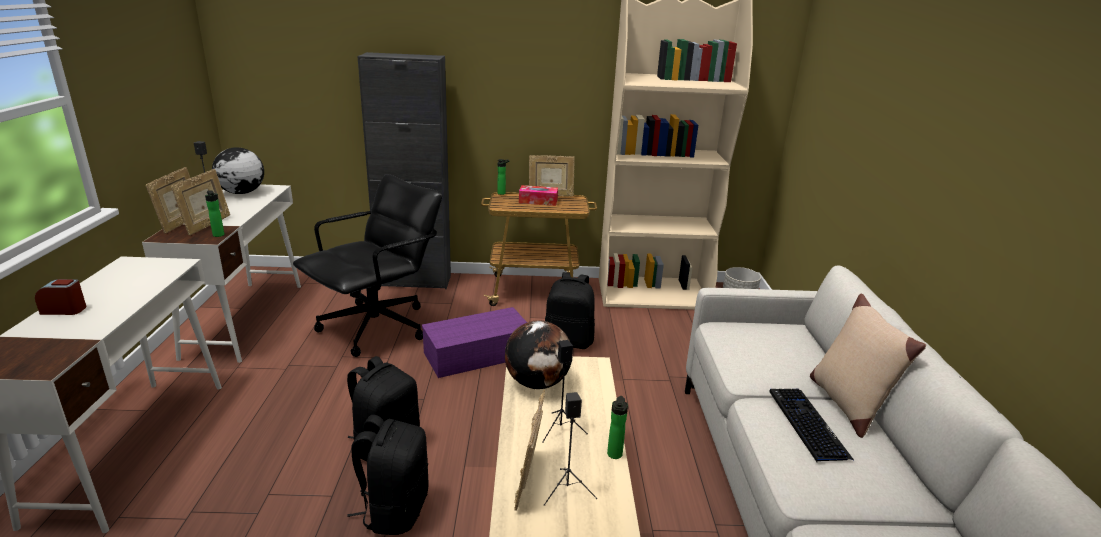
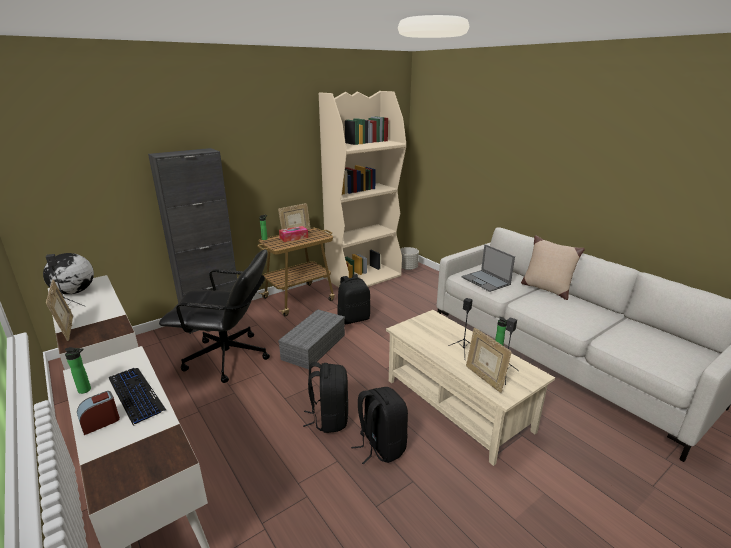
camera: 35 degrees left, 0 degrees up
picture frame [171,169,230,235] -> none
bottle [205,190,224,237] -> bottle moved to [65,347,91,394]
black office chair [293,174,442,357] -> black office chair turned 90 degrees clockwise [159,249,270,383]
purple storage box [422,307,527,378] -> grey storage box [278,309,345,369]
globe [505,321,571,389] -> none
keyboard [769,389,855,462] -> keyboard moved to [109,368,166,426]
none -> laptop [461,244,515,292]

